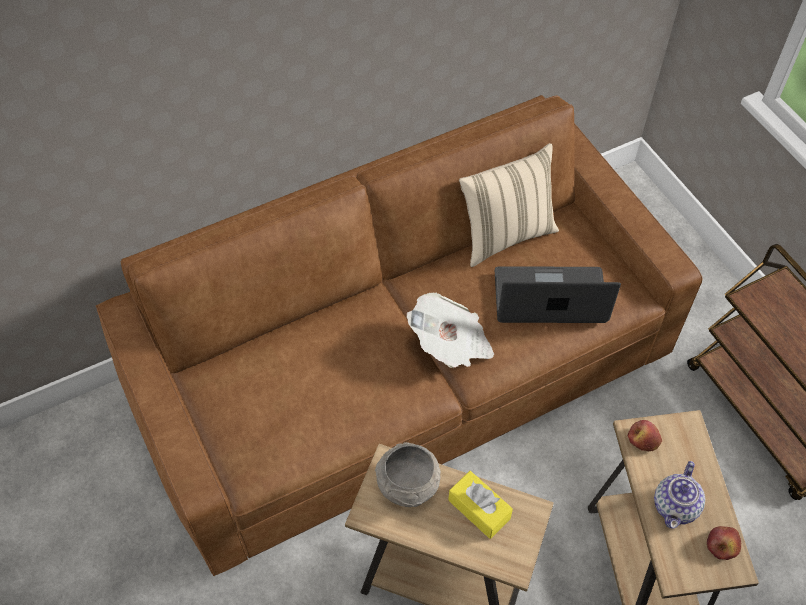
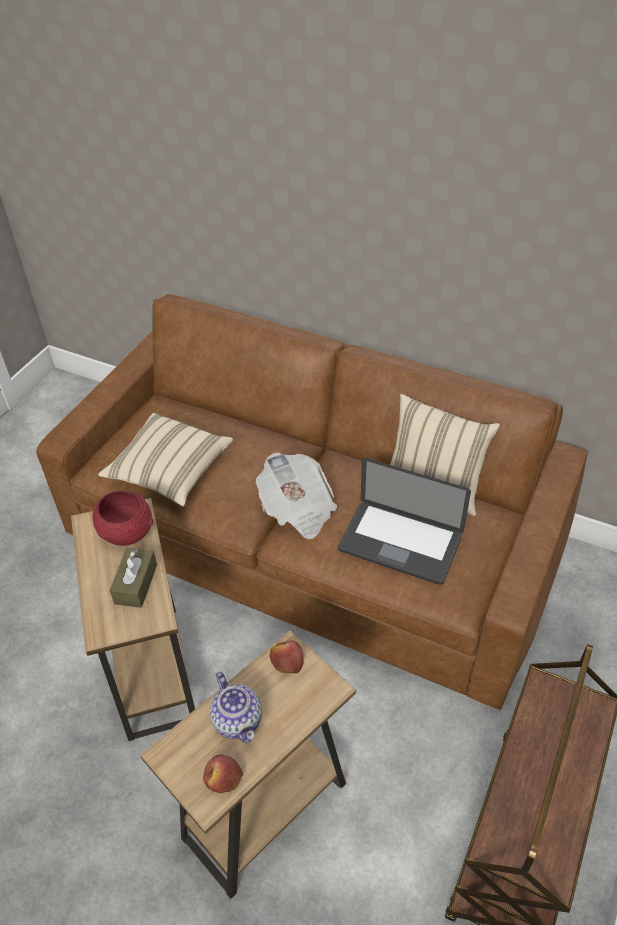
camera: 55 degrees right, 10 degrees down
grey bowl [375,442,441,507] -> red bowl [92,490,153,546]
yellow tissue box [448,471,513,539] -> brown tissue box [110,548,157,608]
laptop [495,266,621,323] -> laptop turned 150 degrees clockwise [338,458,471,585]
teapot [654,461,705,529] -> teapot turned 105 degrees counterclockwise [209,672,262,743]
none -> beige pillow [98,413,233,506]

